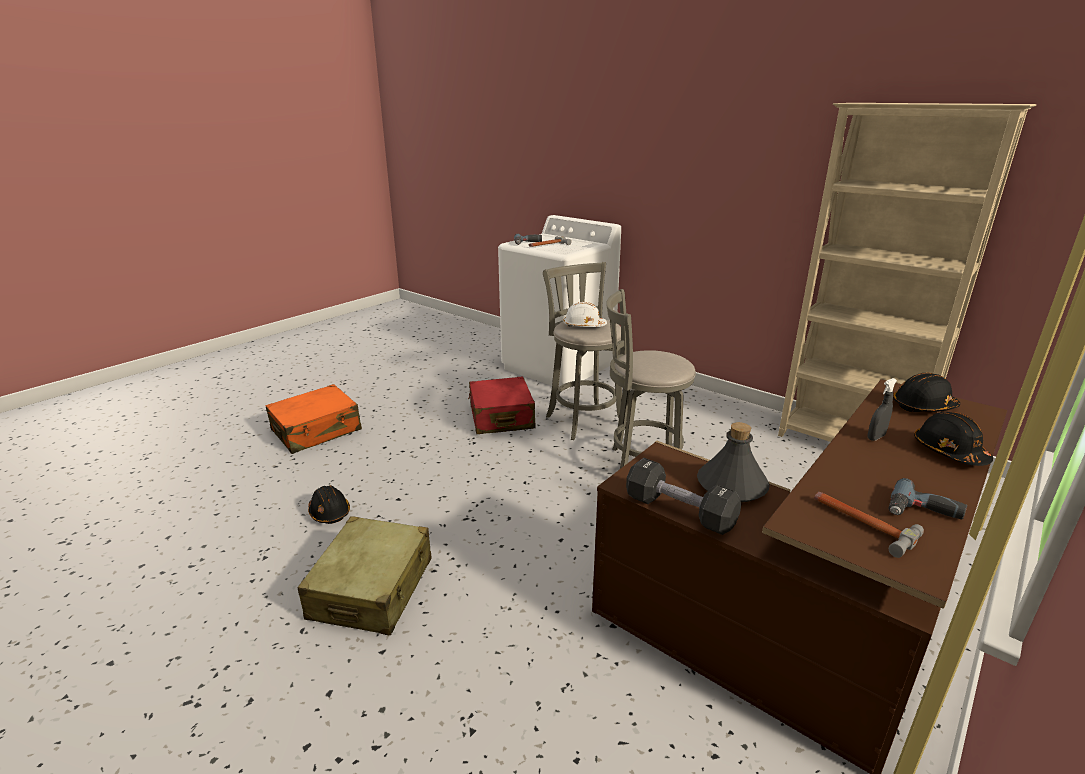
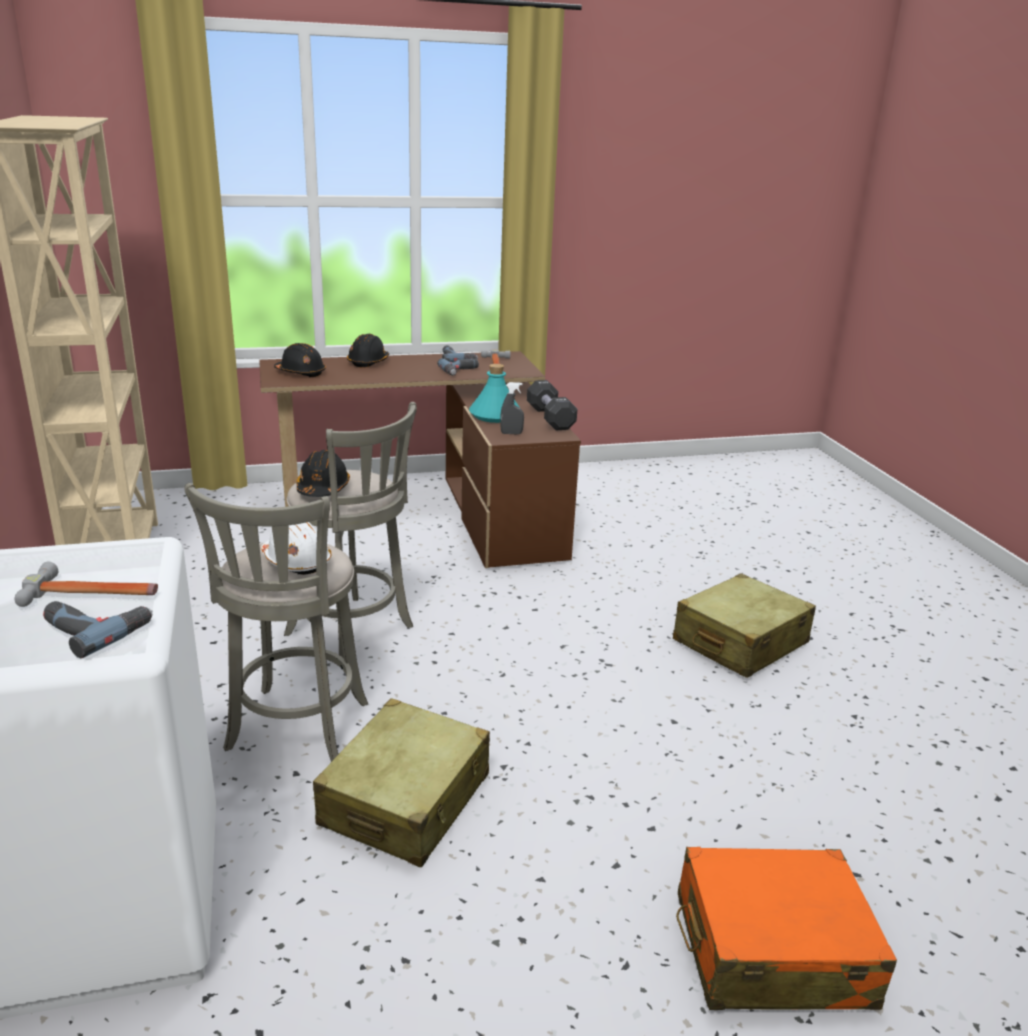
camera: 145 degrees left, 0 degrees up
black hard hat [308,485,350,524] -> black hard hat moved to [296,450,350,497]
red suitcase [468,376,536,434] -> beige suitcase [313,698,490,867]
grey bottle [697,422,770,503] -> turquoise bottle [469,364,520,423]
grey spray bottle [867,378,897,441] -> grey spray bottle moved to [500,382,524,434]
none -> power drill [437,358,479,376]

